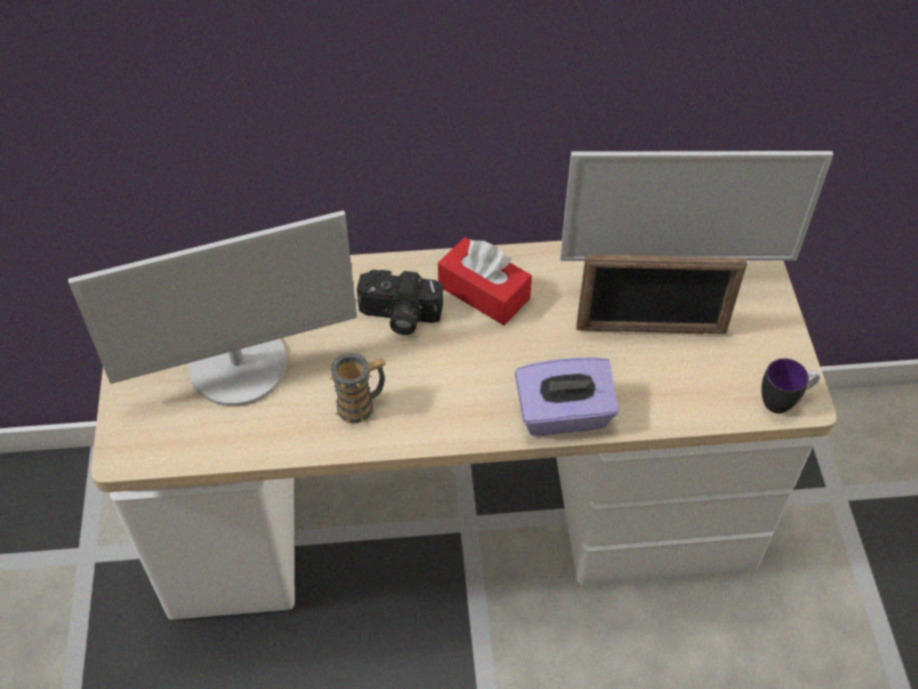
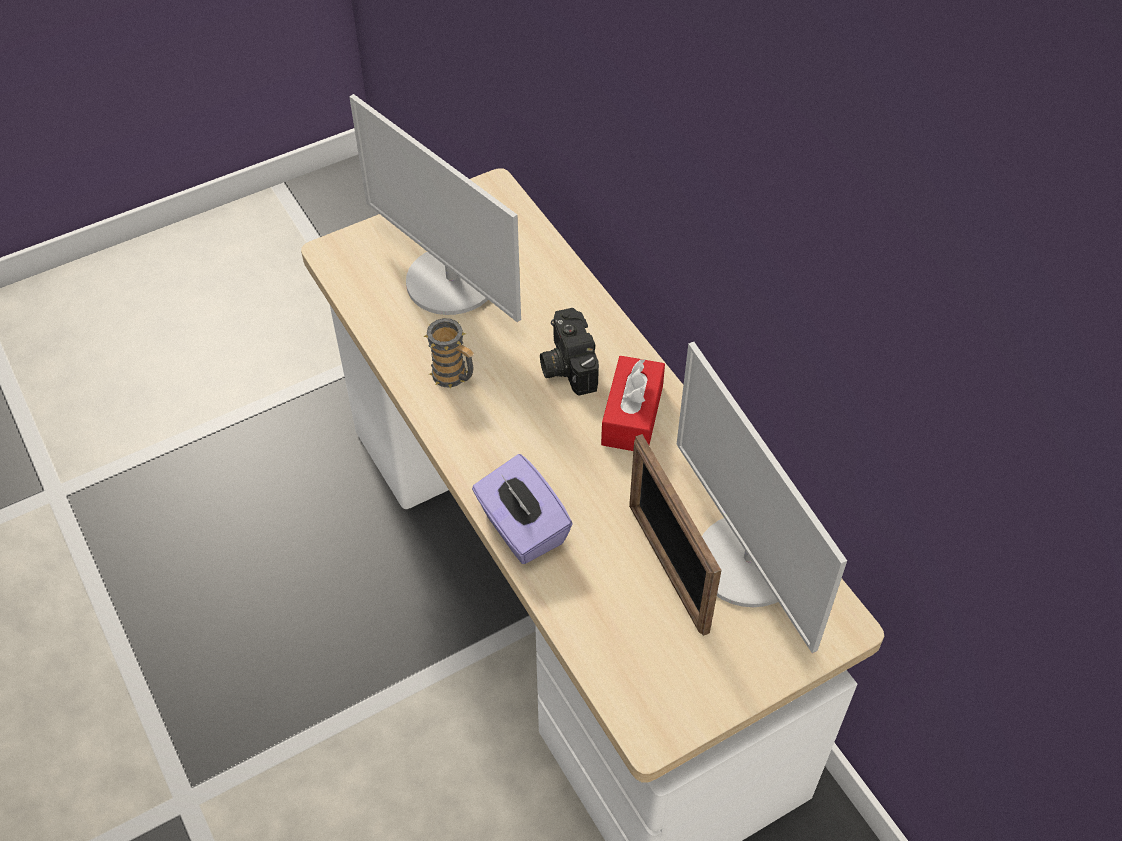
camera: 65 degrees right, 0 degrees up
mug [761,358,820,413] -> none

